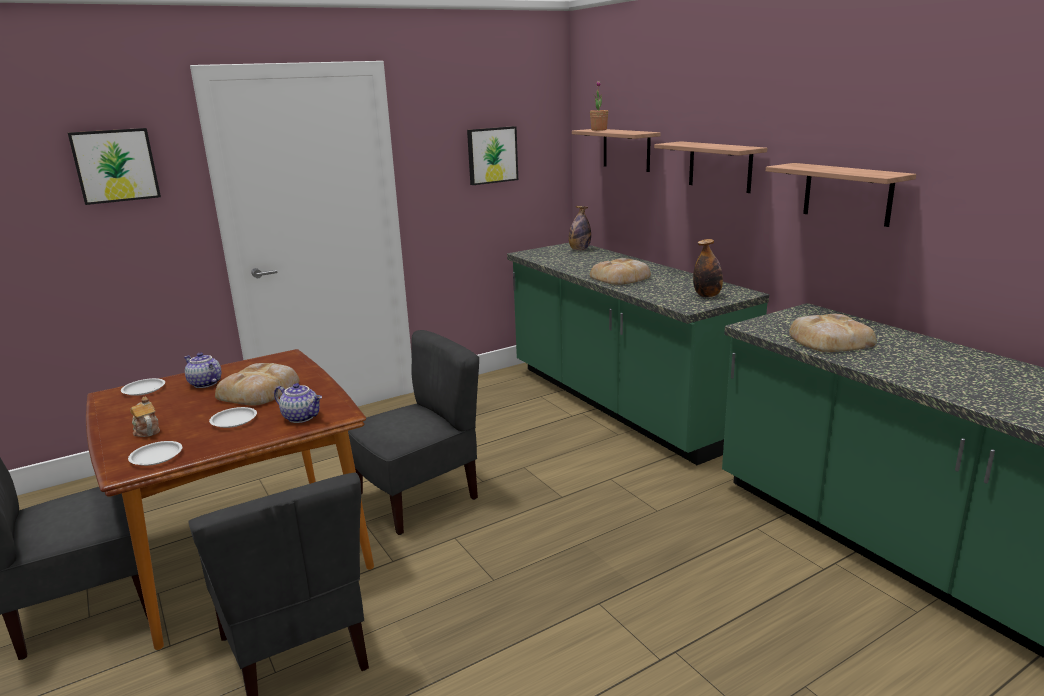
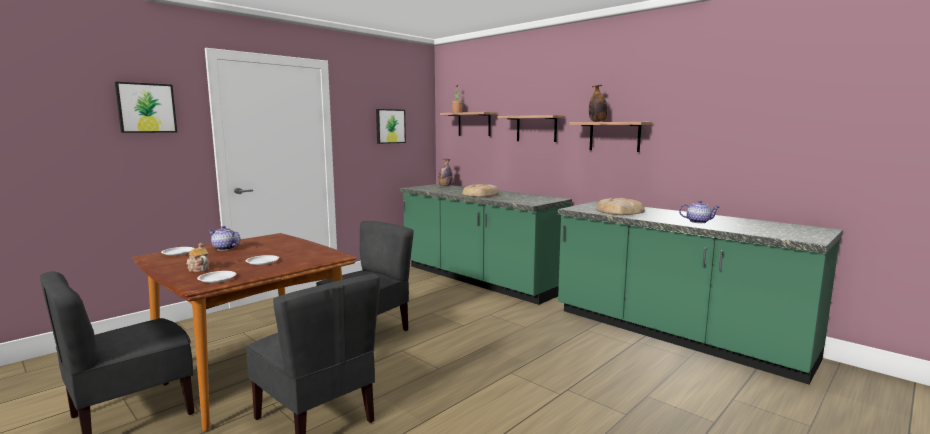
camera: 15 degrees left, 10 degrees down
bread [215,363,300,406] -> none
teapot [274,383,322,423] -> teapot moved to [679,200,719,223]
bottle [693,239,723,297] -> bottle moved to [589,85,608,122]

